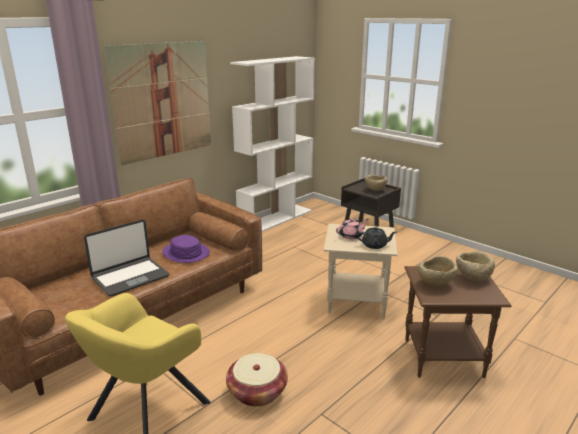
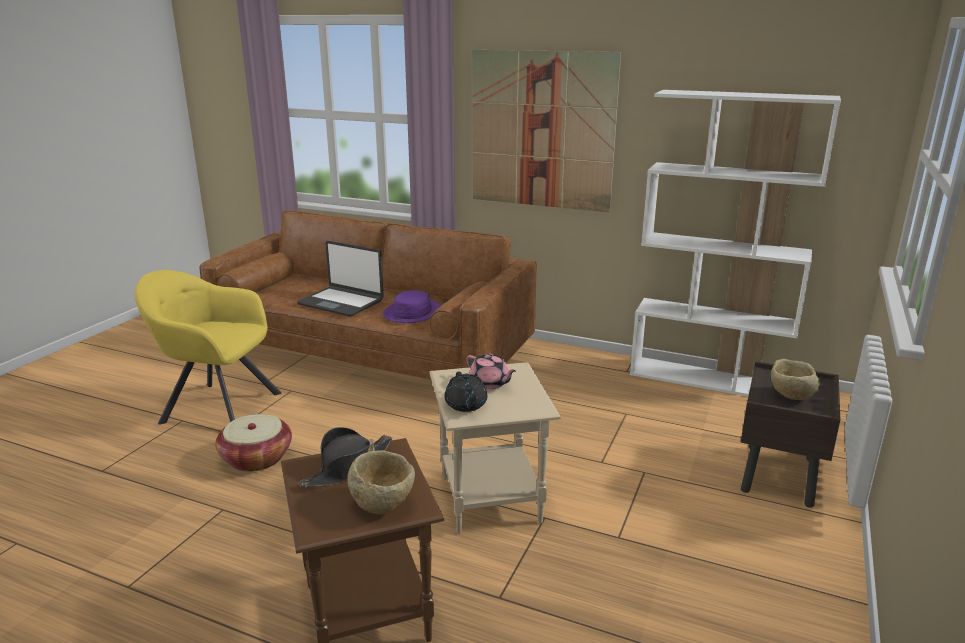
camera: 70 degrees right, 0 degrees up
beige bowl [418,256,458,286] -> black hat [299,427,392,488]

